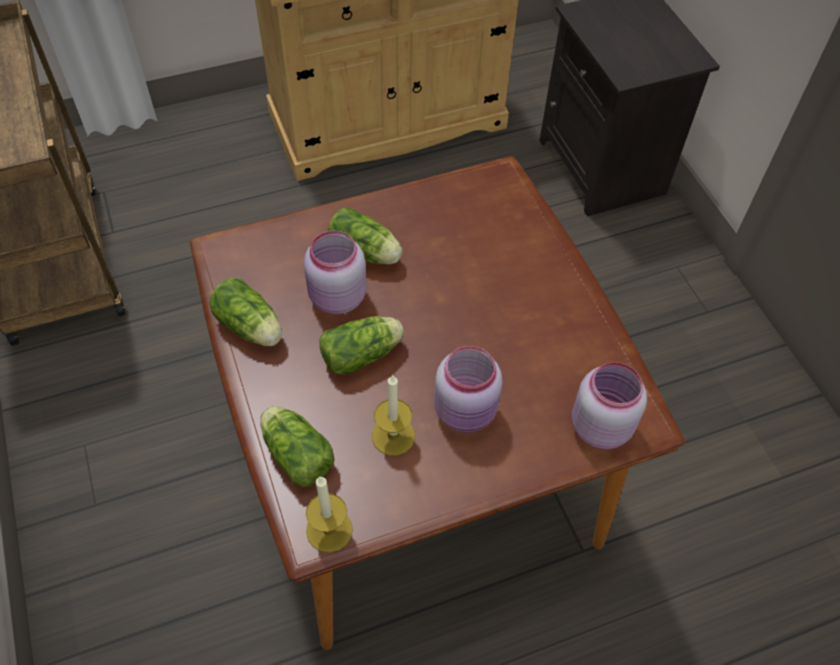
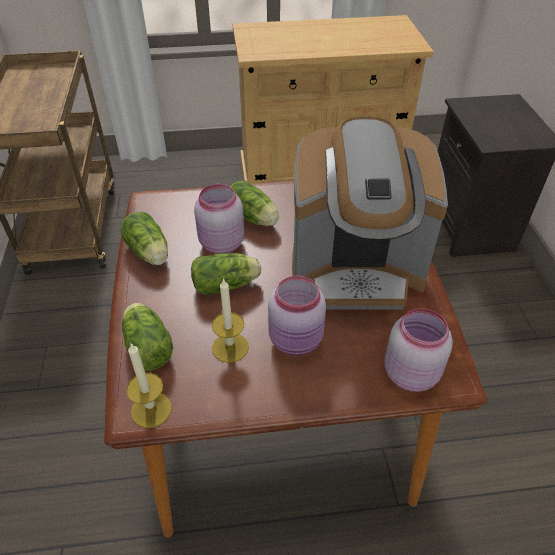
camera: 15 degrees right, 10 degrees down
none -> coffee machine [292,116,448,310]

